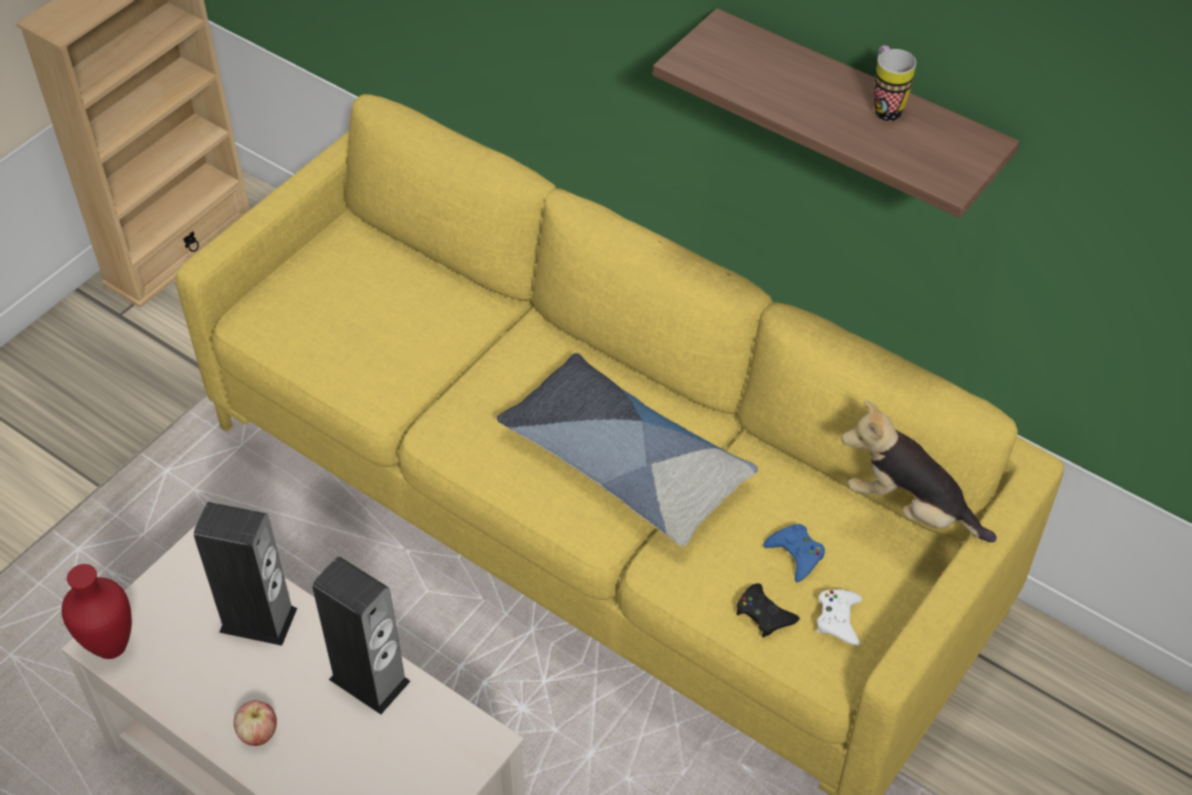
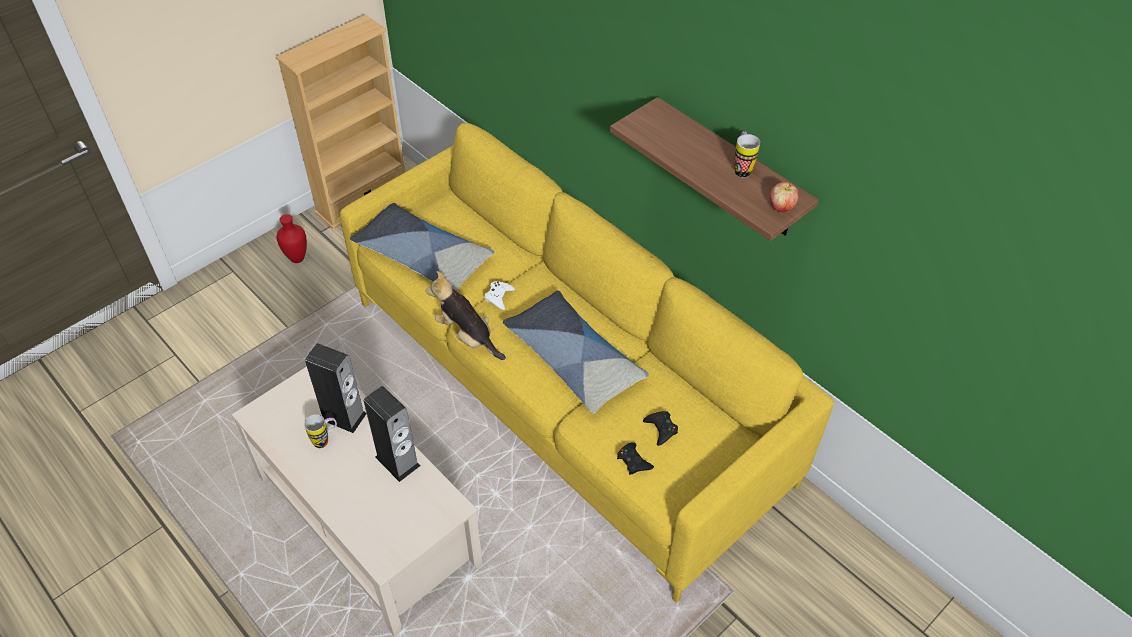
camera: 10 degrees right, 0 degrees up
red vase [62,564,132,659] -> red vase moved to [276,214,307,263]
apple [234,700,277,746] -> apple moved to [770,182,799,212]
blue game controller [763,524,825,582] -> black game controller [643,411,678,446]
white game controller [816,589,862,645] -> white game controller moved to [485,281,515,310]
plush toy [841,400,997,542] -> plush toy moved to [426,271,506,360]
none -> mug [304,414,337,448]
none -> pillow [350,203,494,292]

